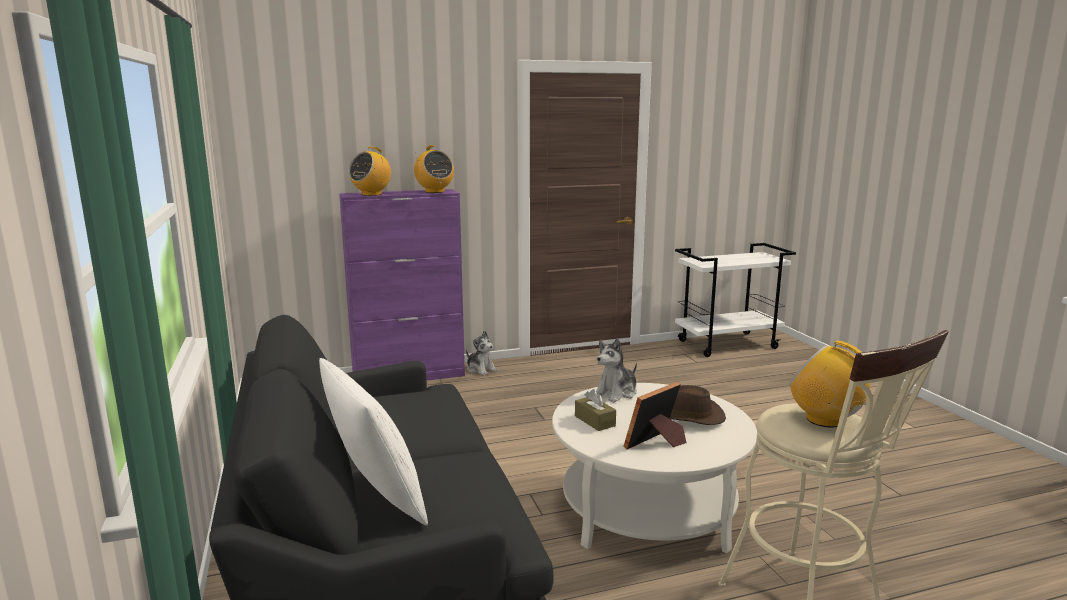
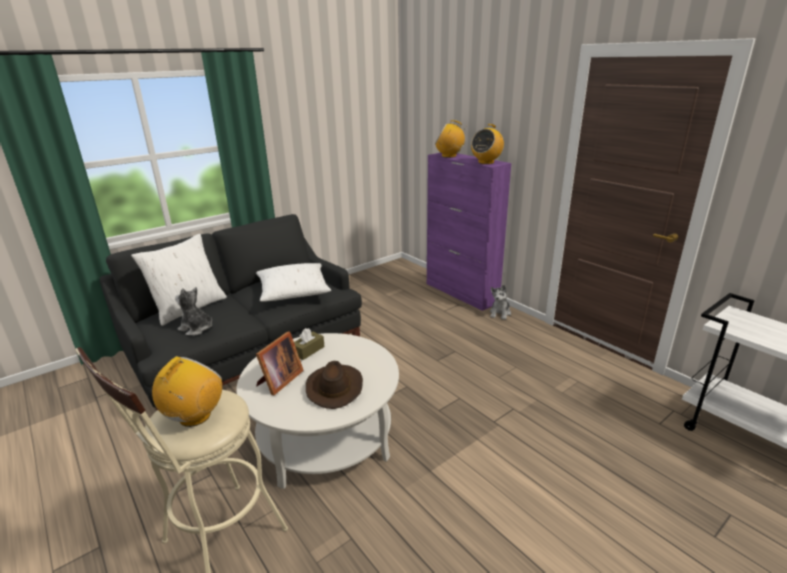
camera: 70 degrees right, 10 degrees up
plush toy [596,338,637,403] -> plush toy moved to [175,287,212,336]
picture frame [623,382,687,449] -> picture frame turned 90 degrees clockwise [256,332,304,395]
none -> white pillow [256,263,331,302]

